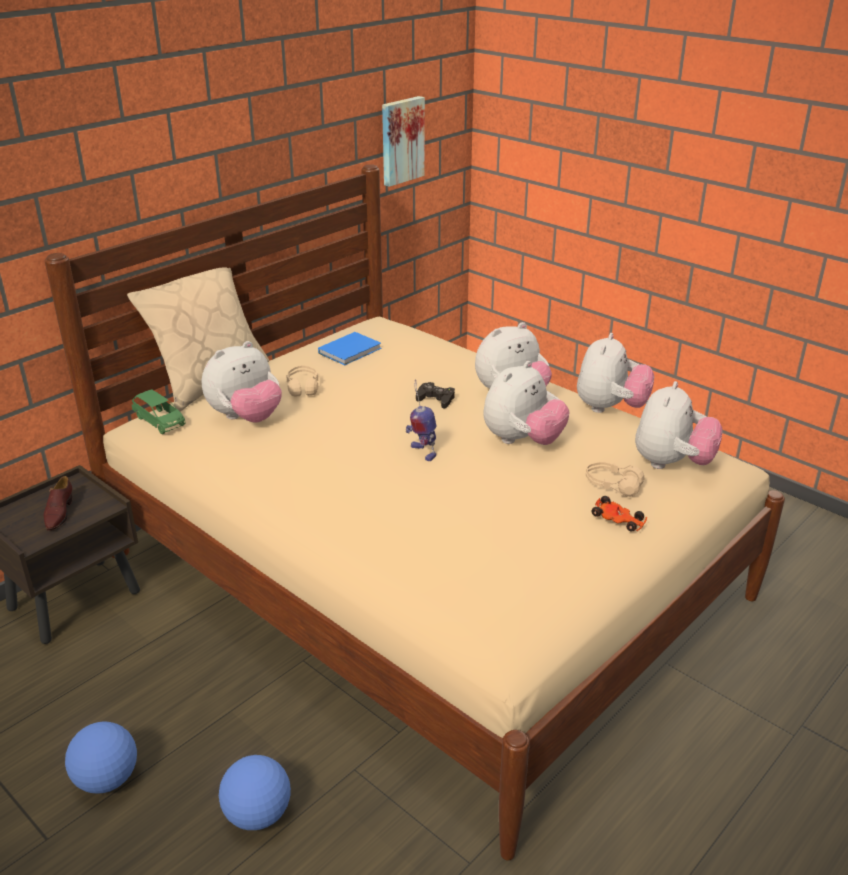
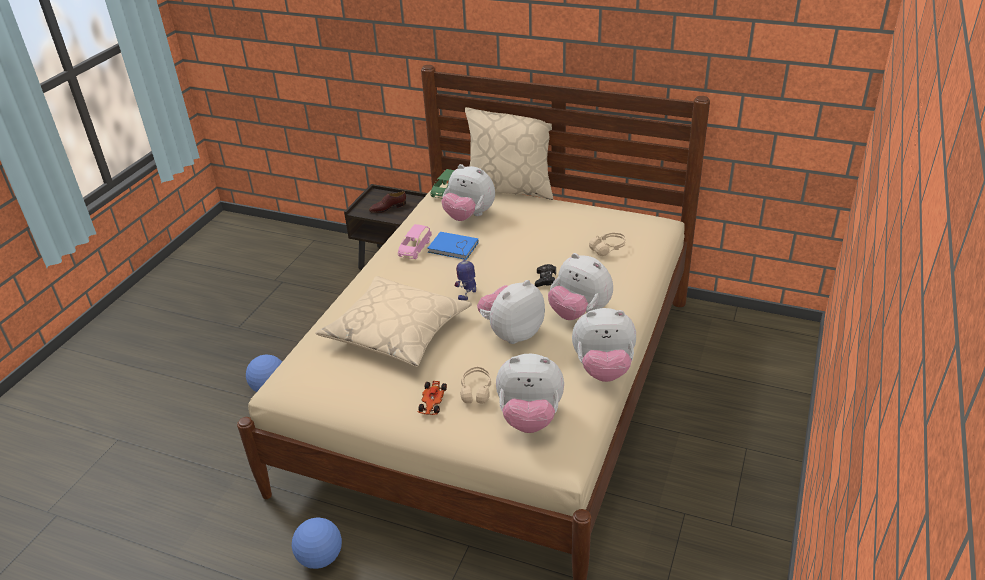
camera: 70 degrees right, 5 degrees up
football [65,721,137,794] -> football moved to [292,518,342,569]
beige headphones [286,365,318,396] -> beige headphones moved to [589,232,625,256]
blue book [318,332,381,365] -> blue book moved to [427,232,479,260]
picture [382,96,425,187] -> none
plush toy [484,361,570,445] -> plush toy turned 120 degrees clockwise [477,280,545,344]
none -> beige pillow [316,276,472,367]
none -> pink toy car [398,224,432,259]

